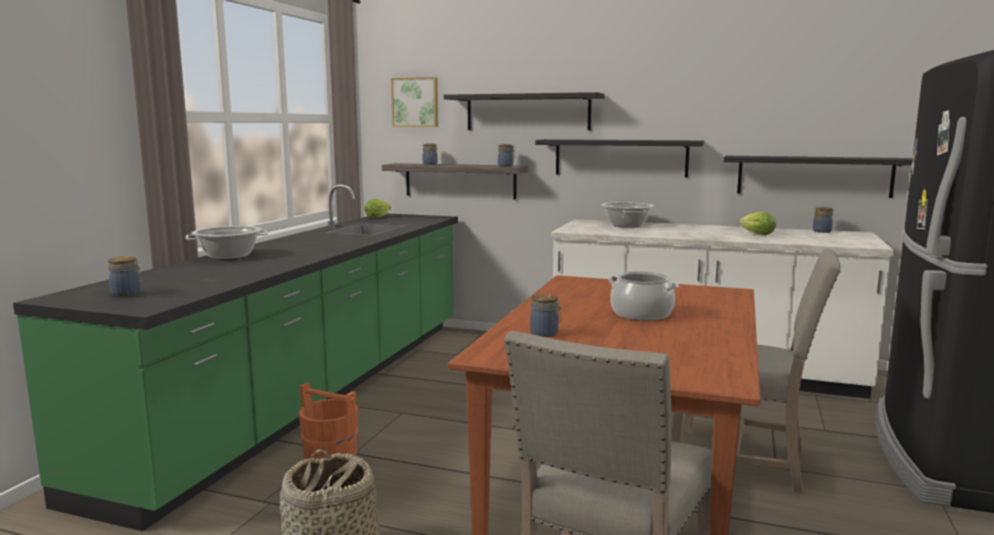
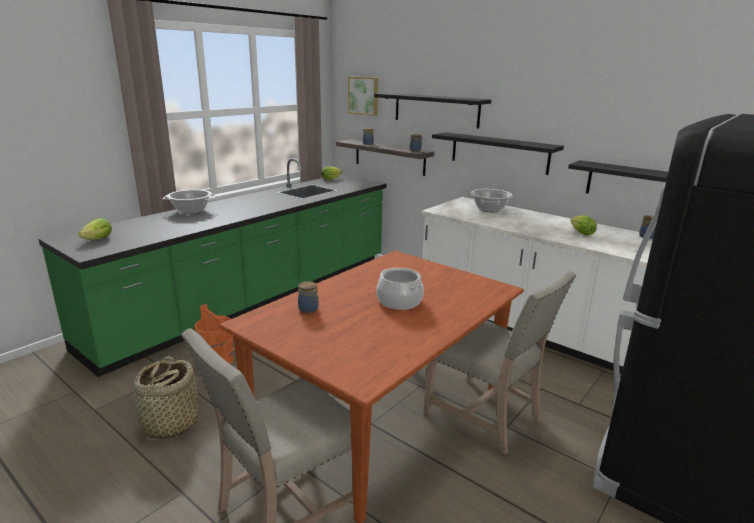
camera: 20 degrees right, 10 degrees up
jar [108,256,142,297] -> lettuce [78,218,112,240]

